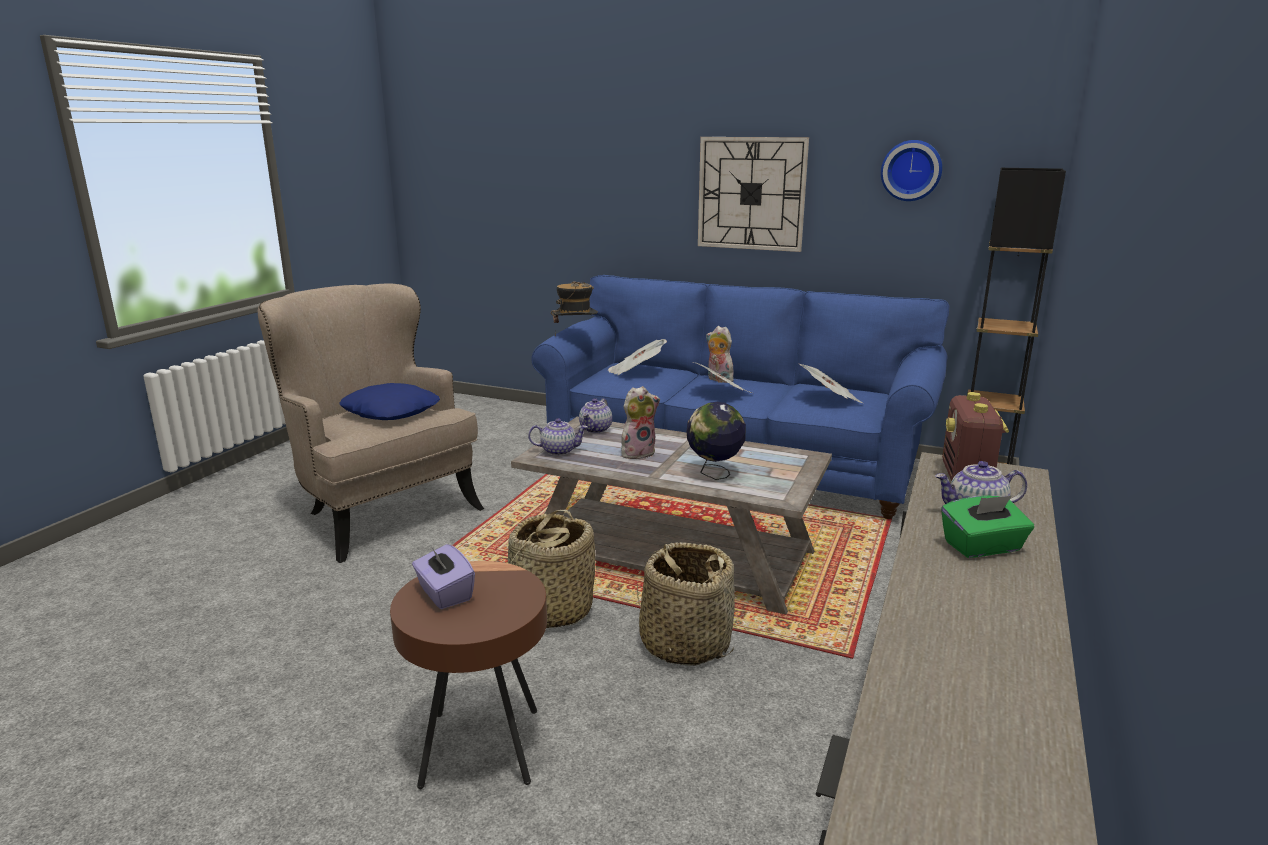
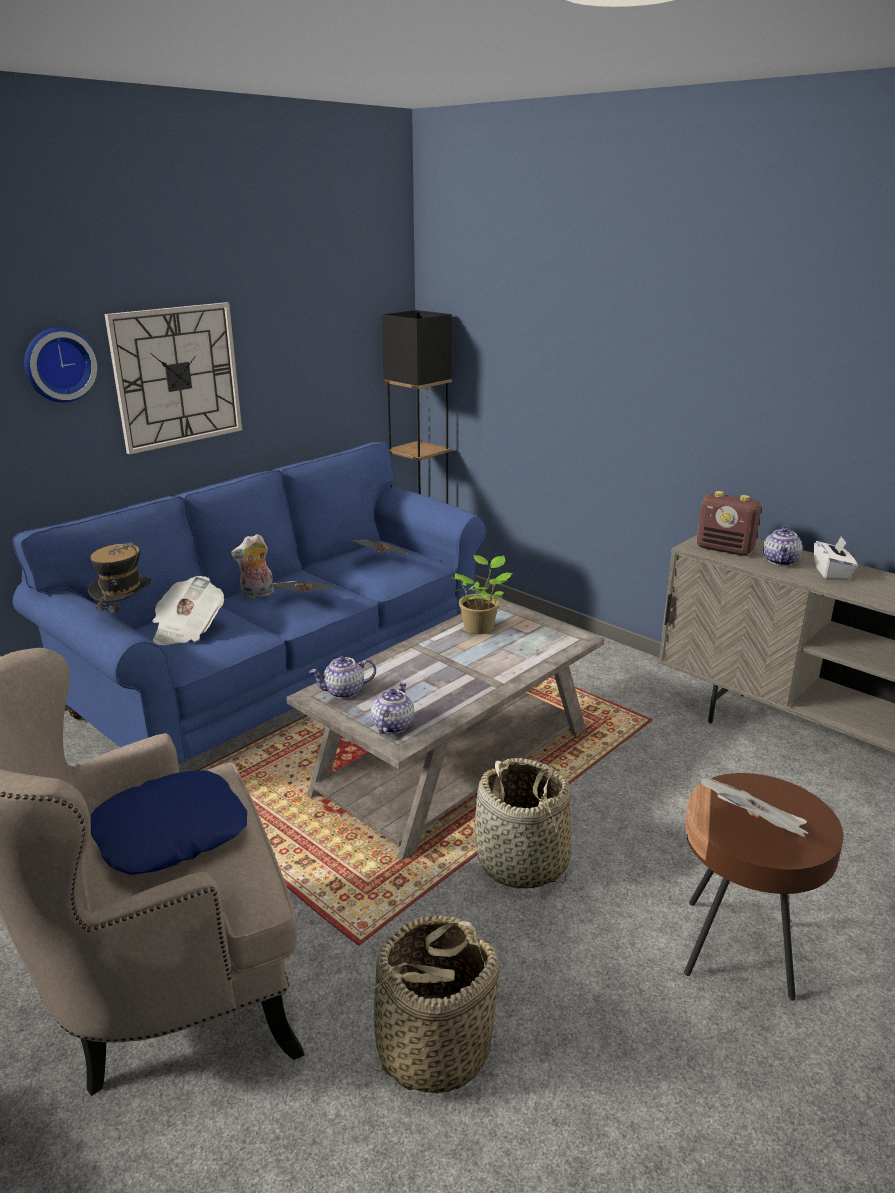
camera: 70 degrees left, 5 degrees up
purple tissue box [412,544,475,609] -> newspaper [701,778,809,837]
teapot [579,398,612,433] -> teapot turned 120 degrees clockwise [309,656,376,699]
plush toy [621,386,660,459] -> none
basket [637,542,735,666] -> basket moved to [350,915,499,1094]
globe [687,402,746,480] -> none
wall clock [881,140,942,201] -> wall clock moved to [24,327,98,403]
green tissue box [941,496,1034,558] -> white tissue box [814,536,857,580]
none -> potted plant [453,555,512,634]

